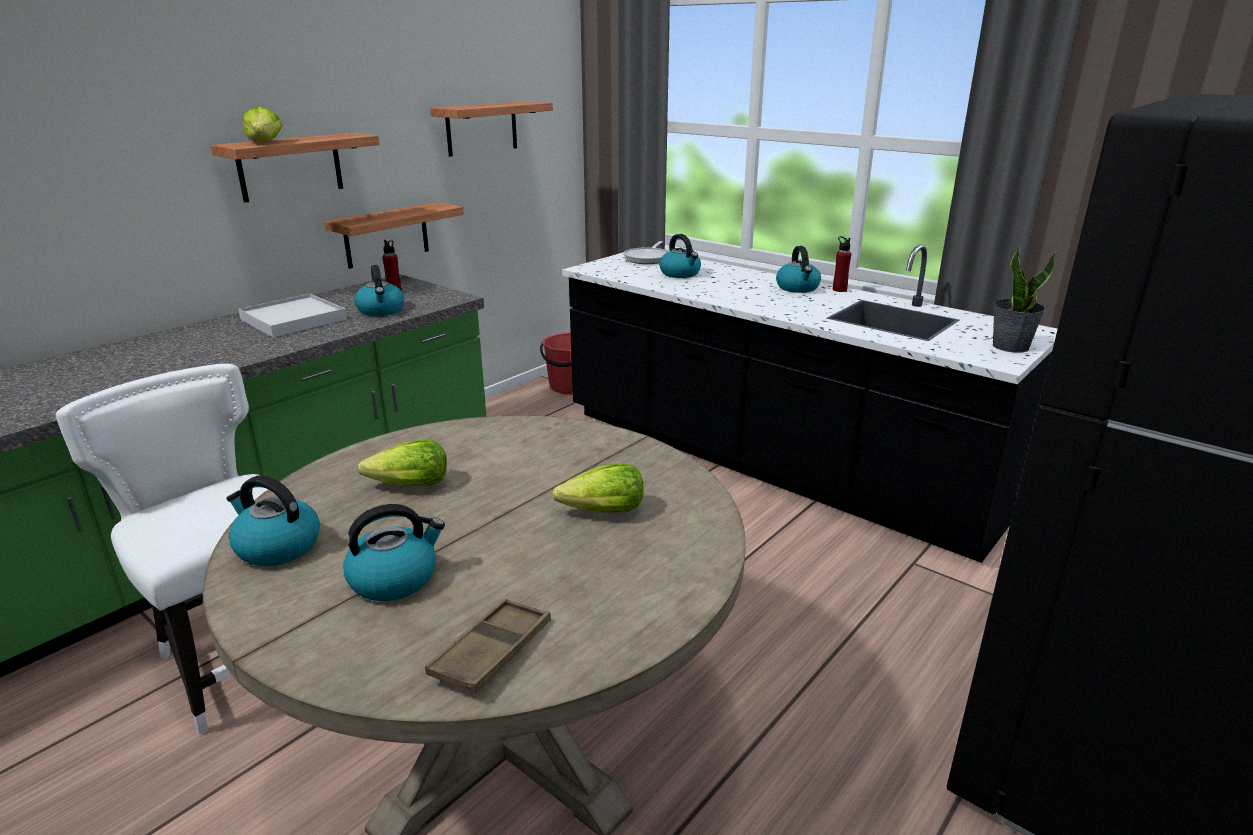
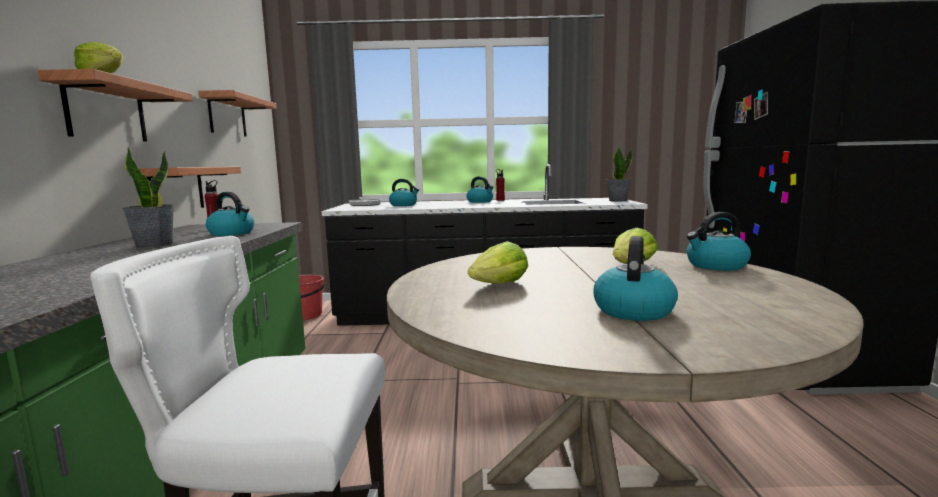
camera: 40 degrees left, 15 degrees down
kettle [227,475,320,566] -> kettle moved to [687,212,751,271]
white tray [238,294,347,337] -> potted plant [122,147,175,248]
brown tray [425,598,551,693] -> none

